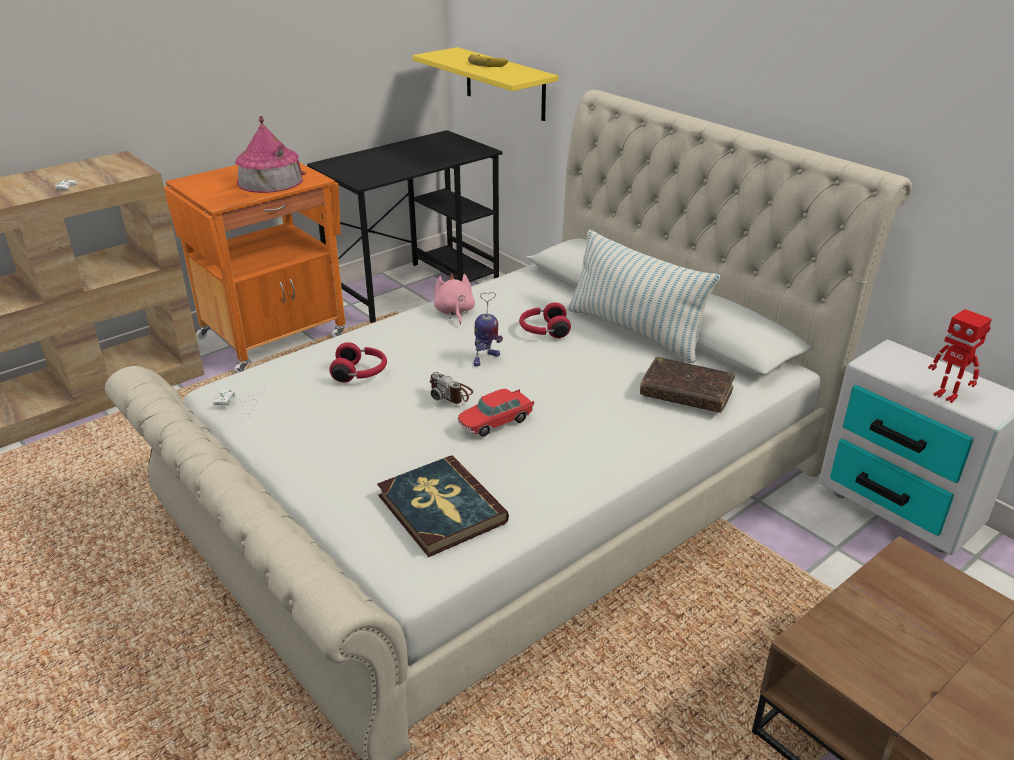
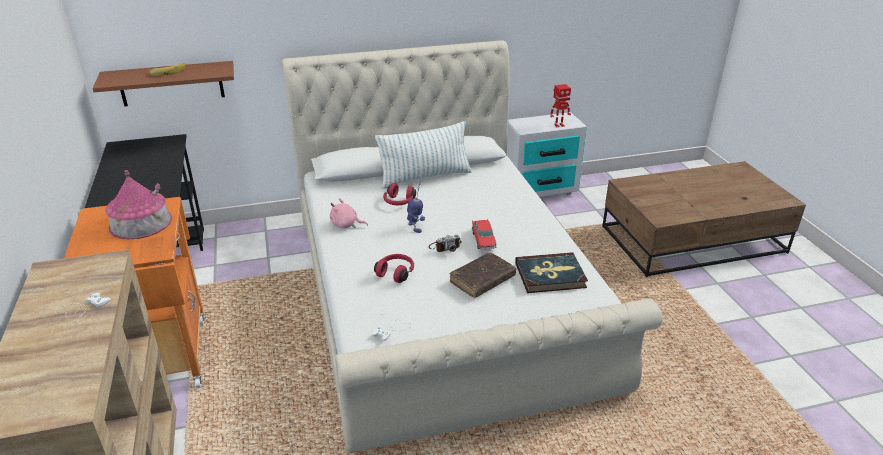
camera: 65 degrees left, 0 degrees up
yellow shelf [412,47,558,121] -> brown shelf [92,61,234,107]
brown book [640,357,735,413] -> brown book moved to [449,252,516,298]

